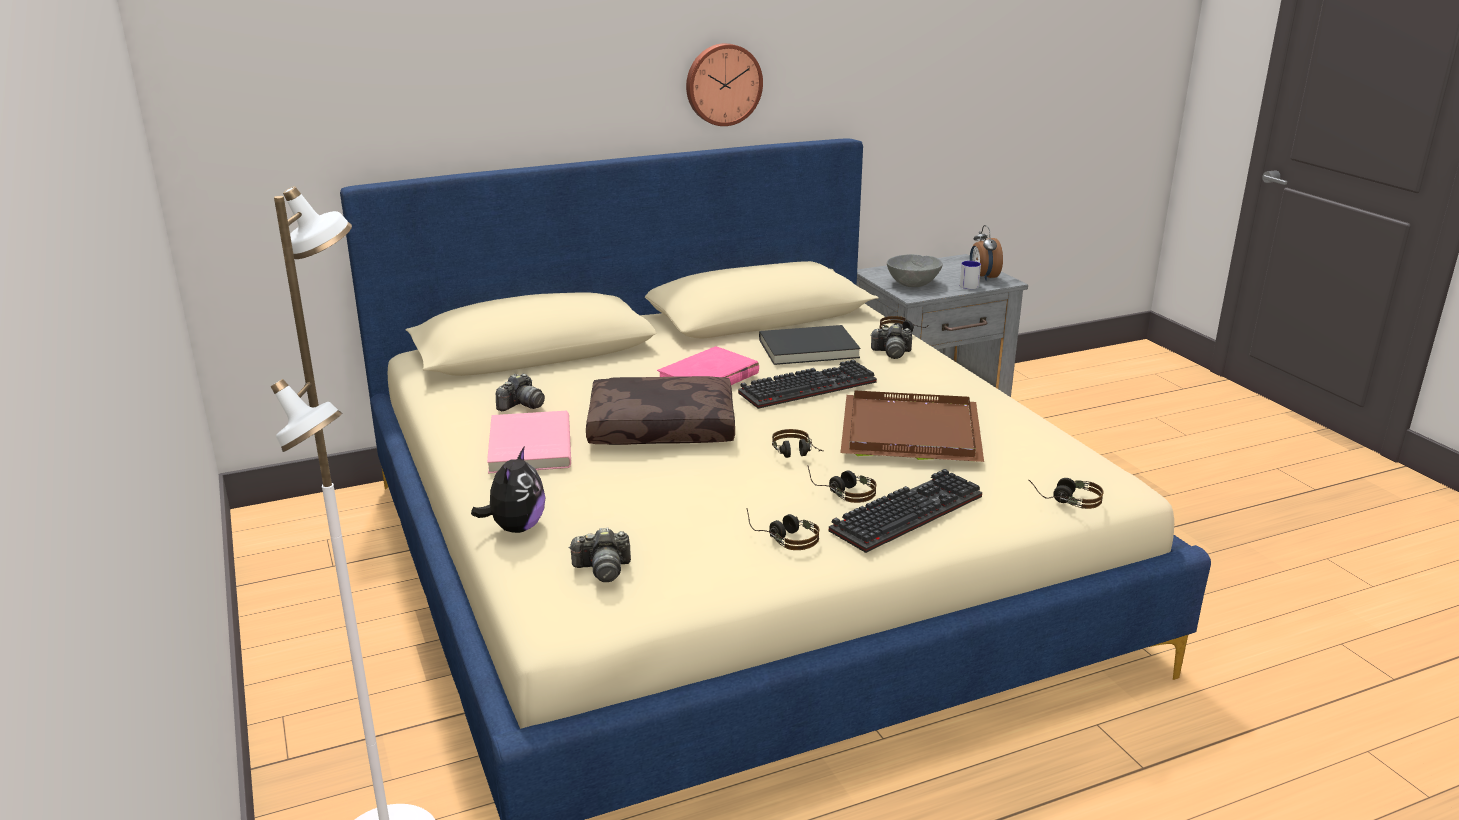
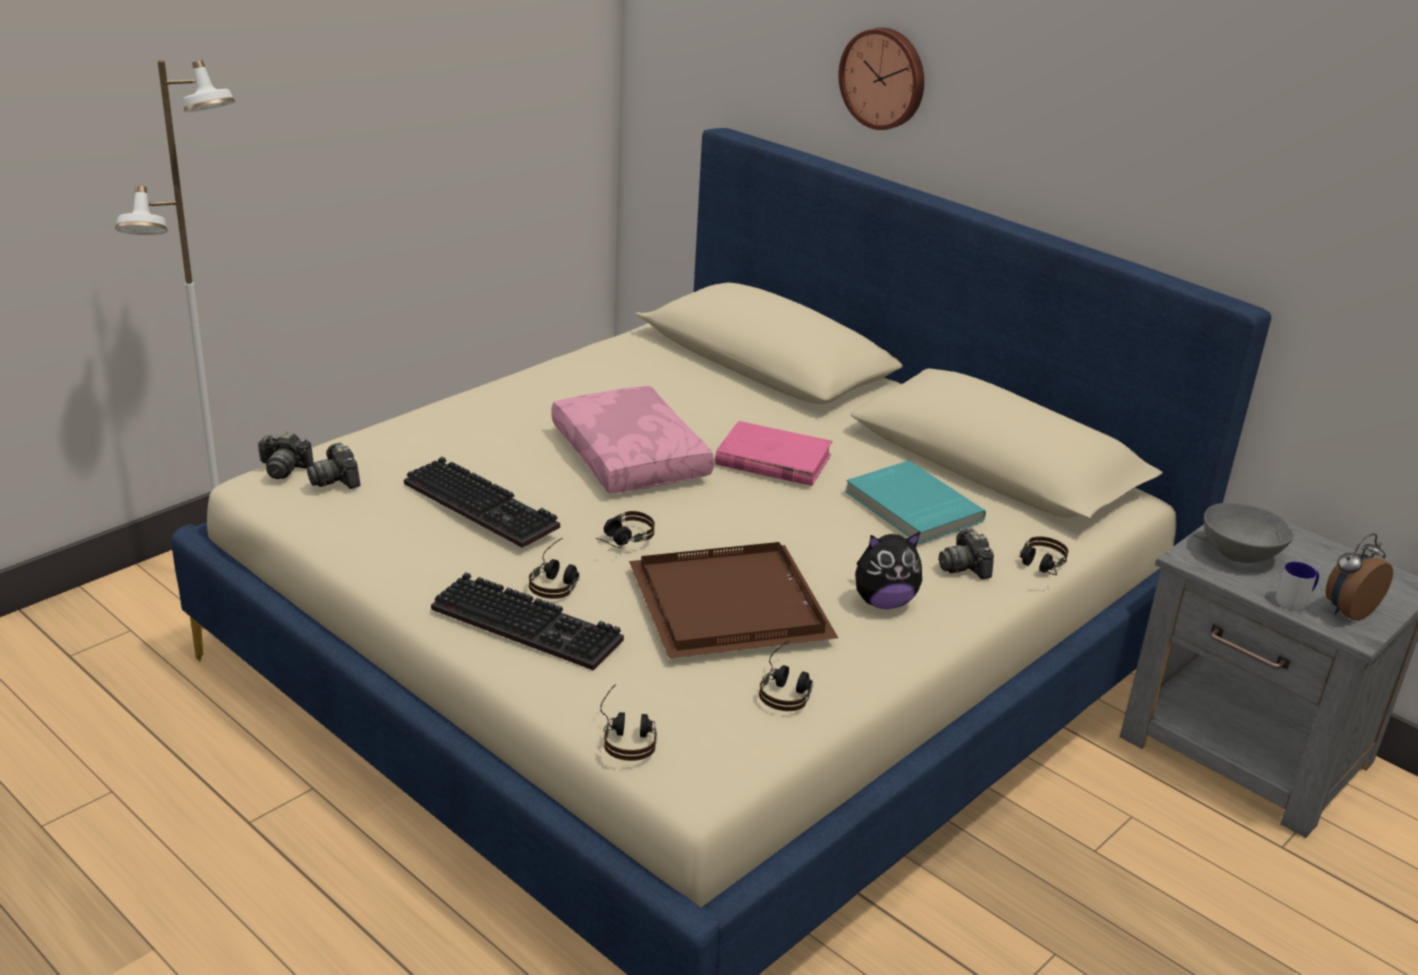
camera: 65 degrees right, 5 degrees up
plush toy [471,447,546,533] -> plush toy moved to [855,532,922,609]
pink book [487,411,571,473] -> none
camera [496,374,545,411] -> camera moved to [257,432,314,479]
brown pillow [586,376,735,445] -> pink pillow [551,386,714,494]
wall clock [686,43,763,126] -> wall clock moved to [838,27,924,130]
keyboard [738,359,877,409] -> keyboard moved to [404,457,560,548]
headphones [747,508,819,550] -> headphones moved to [759,640,813,711]
black book [759,325,860,365] -> turquoise book [845,461,986,544]

